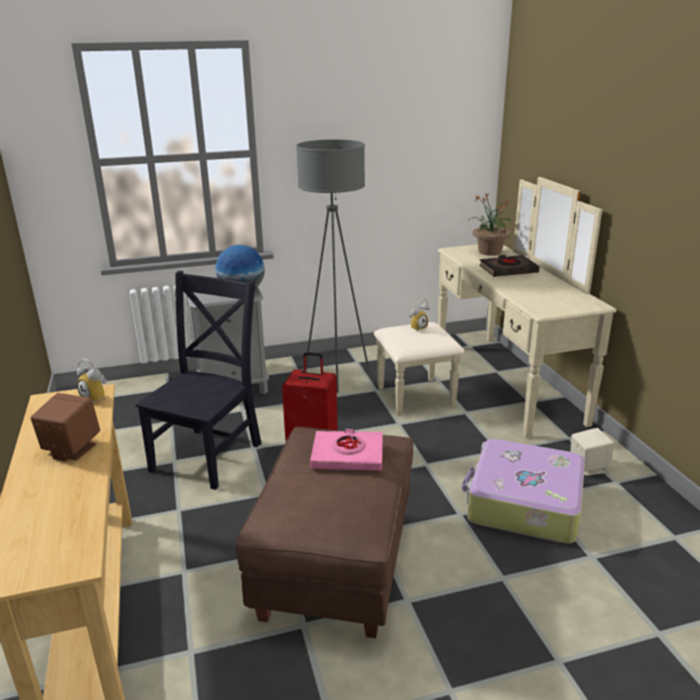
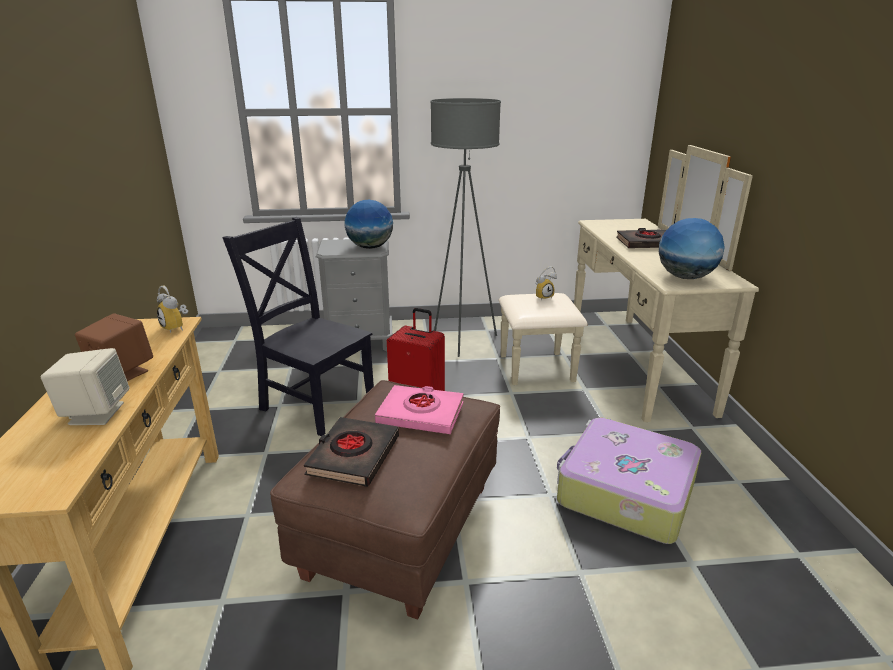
camera: 10 degrees right, 0 degrees up
black chair [135,271,261,490] -> black chair turned 90 degrees counterclockwise [222,217,374,436]
potted plant [470,194,511,256] -> none
beige speaker [570,428,614,476] -> beige speaker moved to [41,348,130,425]
none -> black book [304,417,399,487]
none -> globe [659,218,725,279]

